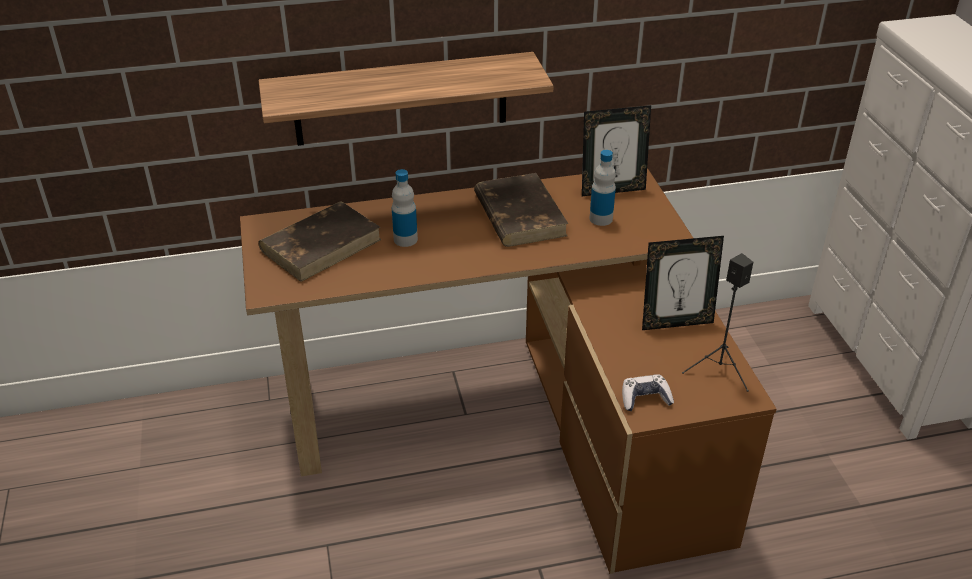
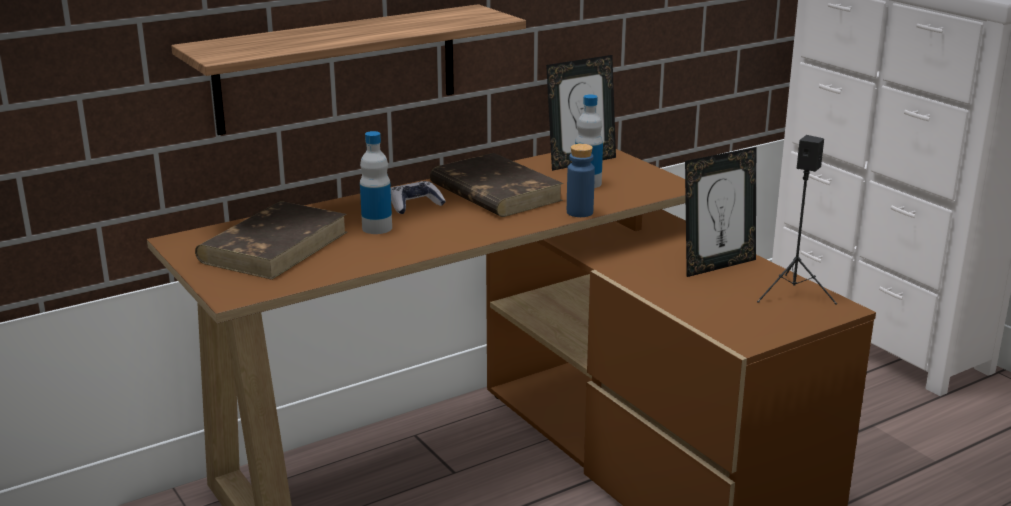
camera: 20 degrees left, 15 degrees down
game controller [622,374,674,411] -> game controller moved to [391,181,446,214]
none -> blue bottle [567,144,595,217]

